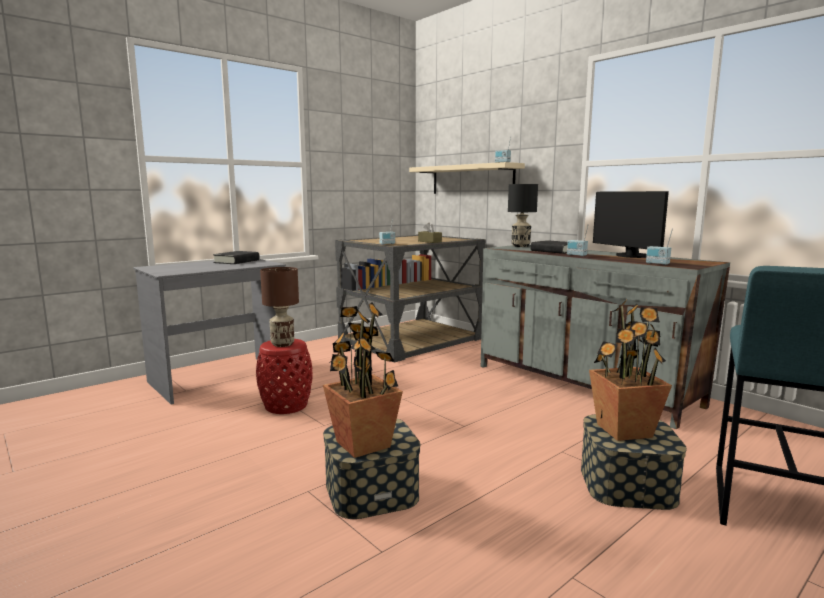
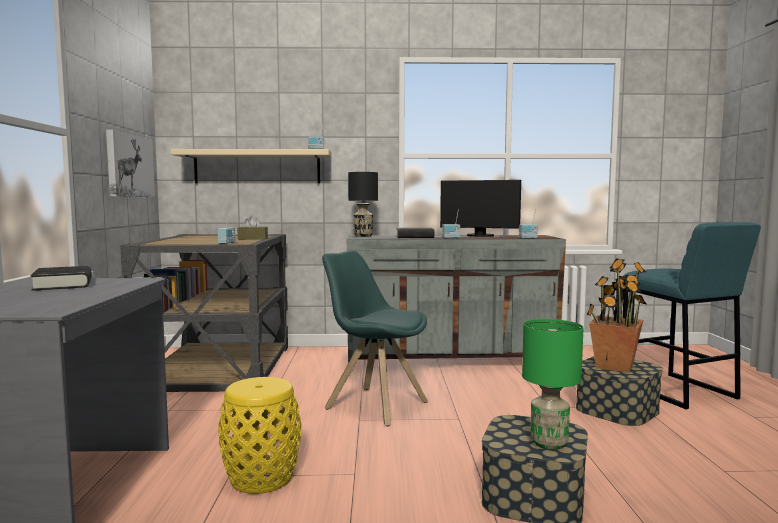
camera: 50 degrees left, 5 degrees down
red stool [256,339,313,414] -> yellow stool [218,377,301,494]
brown table lamp [260,267,299,347] -> none
potted plant [323,303,403,458] -> green table lamp [522,319,583,450]
none -> picture [106,129,155,197]
none -> turquoise chair [322,250,428,426]

